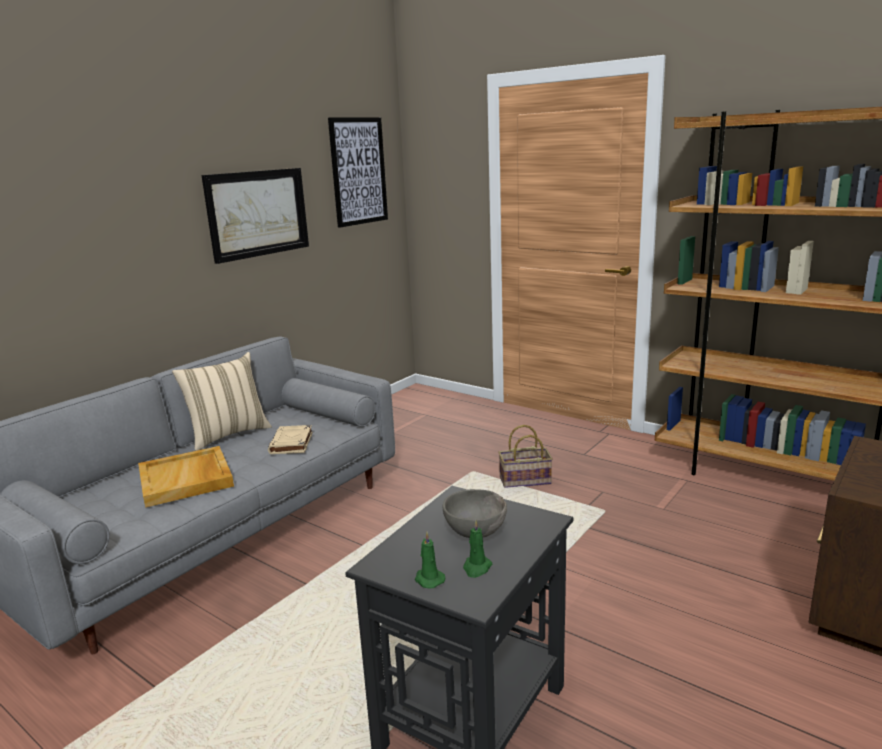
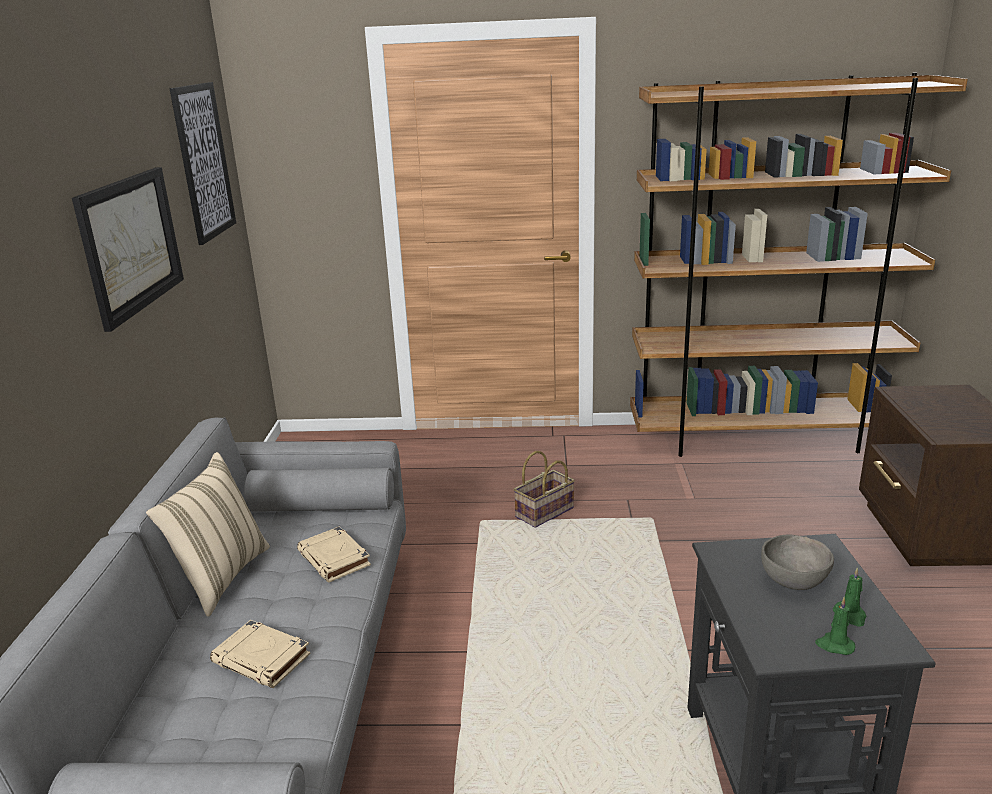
camera: 35 degrees left, 5 degrees up
beige tray [138,446,234,508] -> beige book [210,620,311,688]

